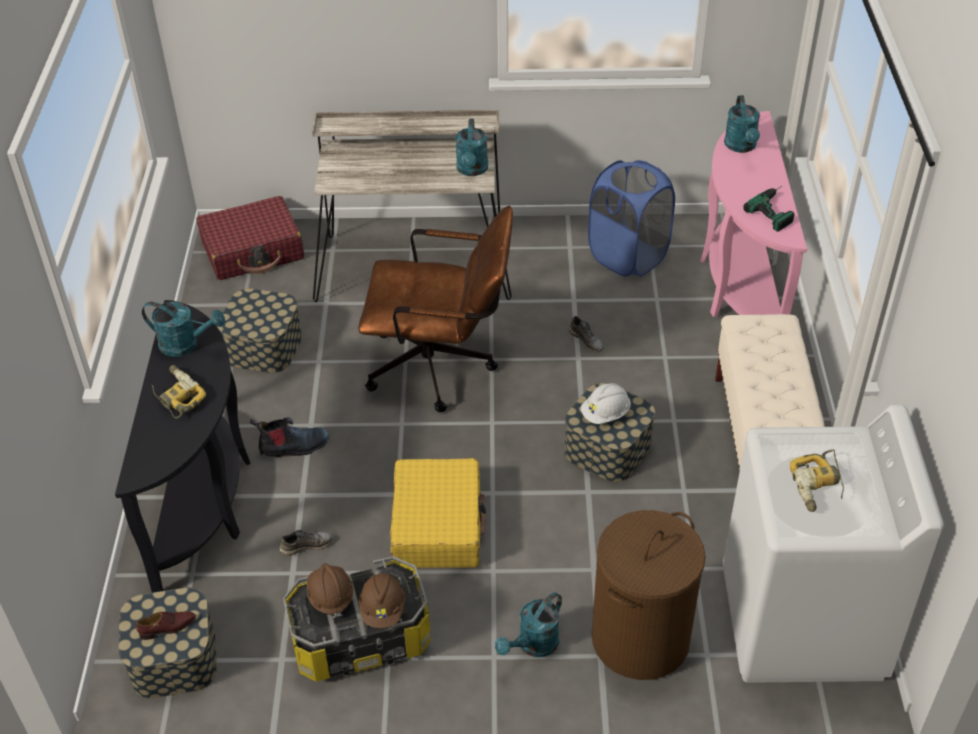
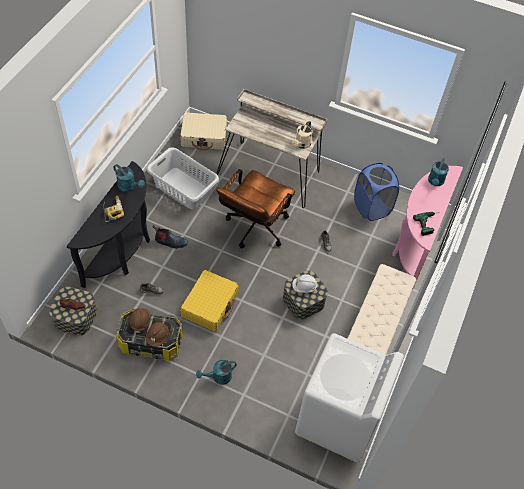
camera: 20 degrees right, 10 degrees up
red suitcase [196,196,304,280] -> beige suitcase [180,112,227,150]
storage box [217,288,302,373] -> grey laundry basket [147,147,219,209]
brown office chair [358,206,513,412] -> brown office chair turned 90 degrees clockwise [216,169,295,248]
turquoise watering can [455,119,488,176] -> beige watering can [292,120,313,149]
brown laundry basket [592,510,706,680] -> none
power drill [790,449,844,512] -> none

